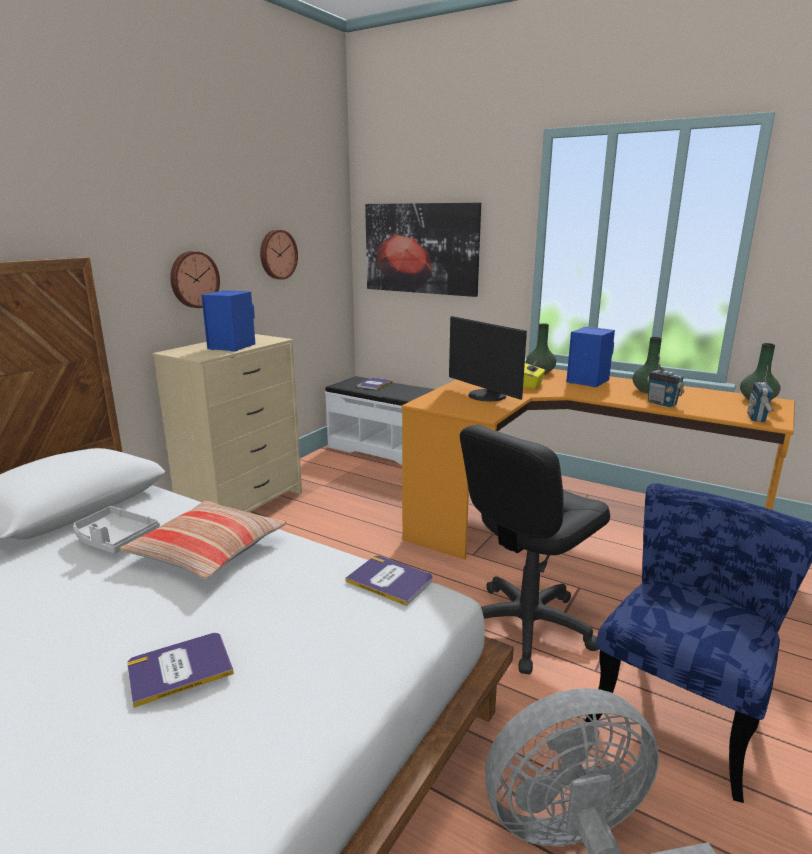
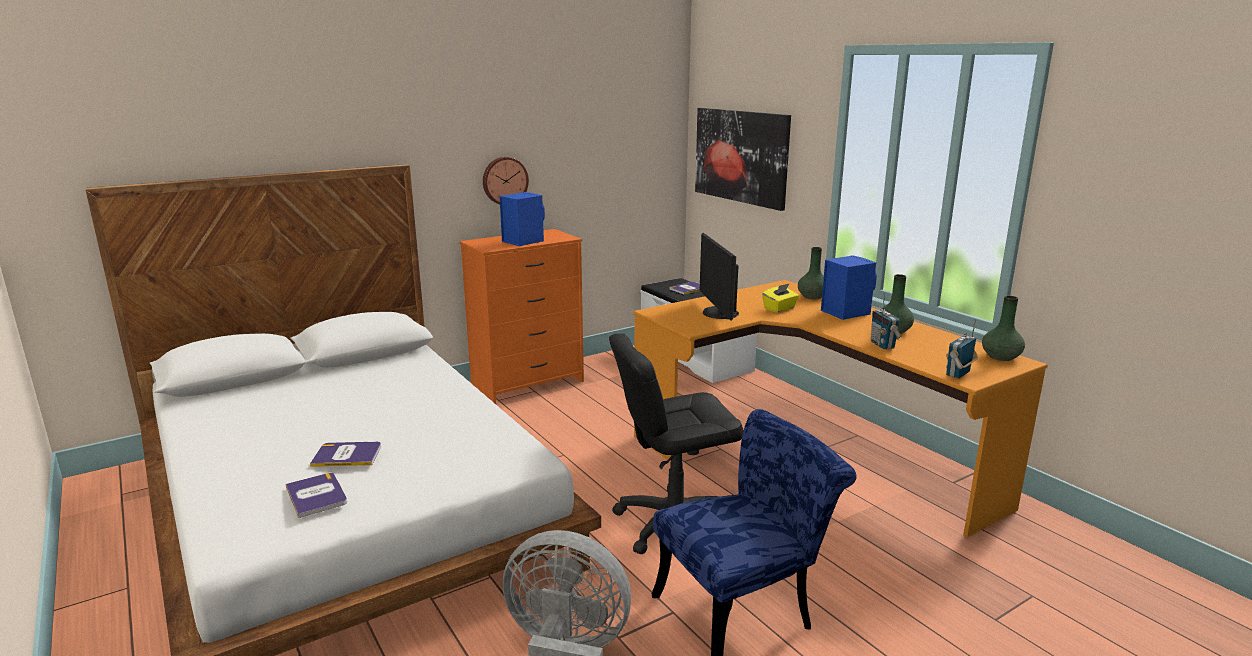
camera: 25 degrees right, 0 degrees up
grey tray [73,506,160,554] -> none
pillow [119,500,287,580] -> none
beige dresser [152,334,302,512] -> orange dresser [459,229,584,404]
wall clock [260,230,298,280] -> none
book [345,556,432,606] -> book moved to [285,473,347,518]

